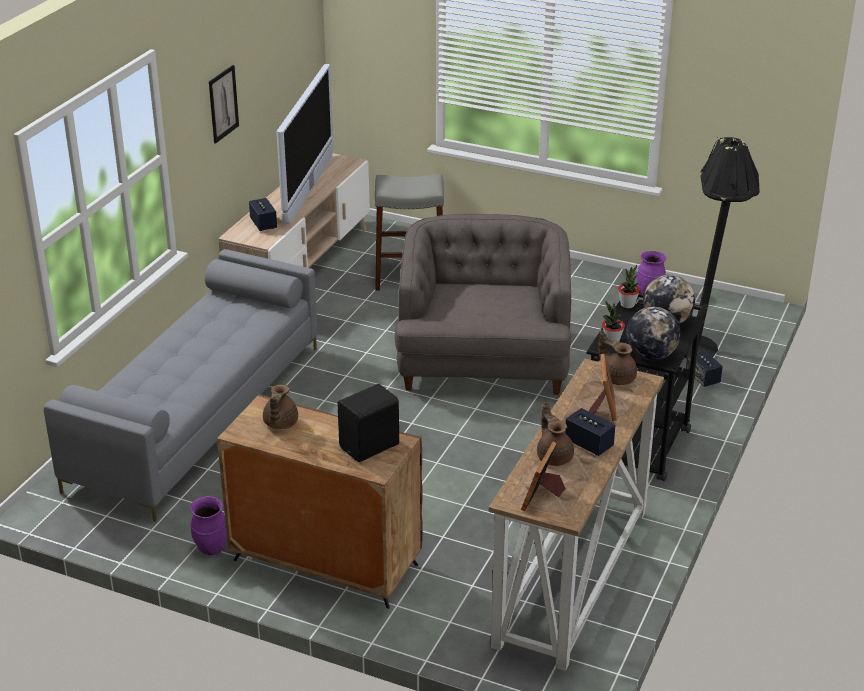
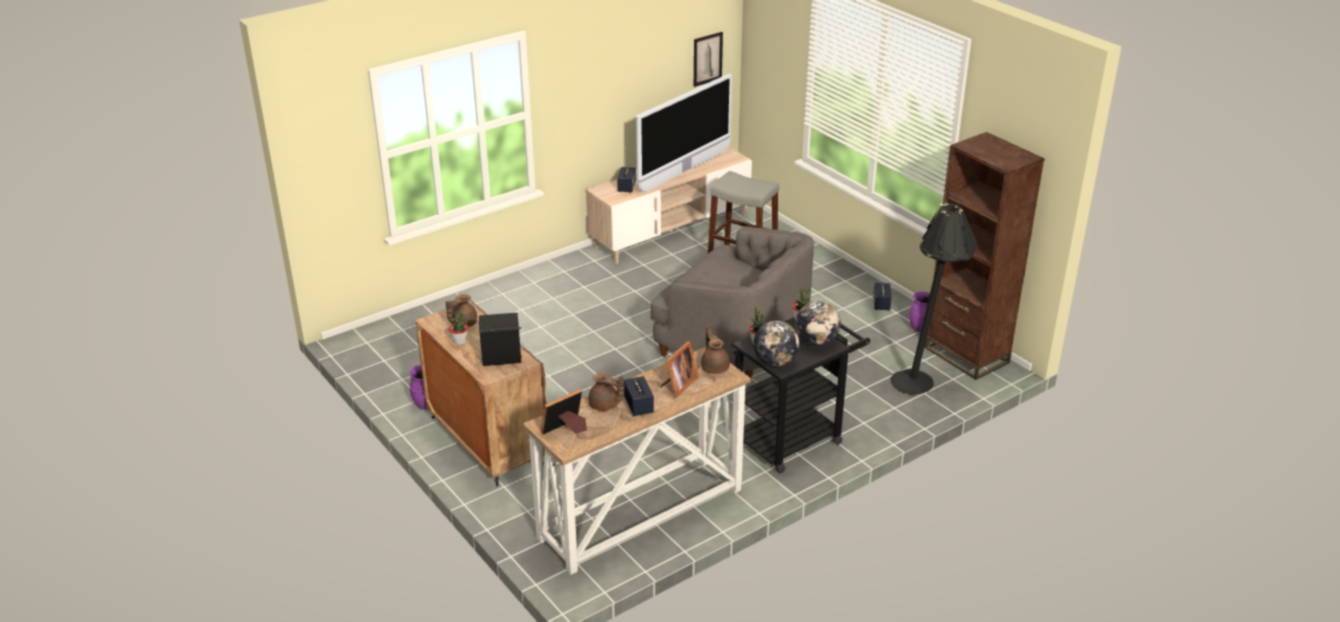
camera: 30 degrees right, 0 degrees up
grey sofa [43,249,318,522] -> none
picture [209,65,239,143] -> picture moved to [694,32,723,87]
grey armchair [394,214,571,395] -> grey armchair turned 90 degrees clockwise [651,226,814,379]
brown teapot [537,402,574,466] -> brown teapot turned 105 degrees clockwise [588,373,625,411]
speaker [686,350,723,387] -> speaker moved to [873,283,892,310]
none -> potted plant [449,310,469,345]
none -> brown bookcase [924,132,1044,380]

